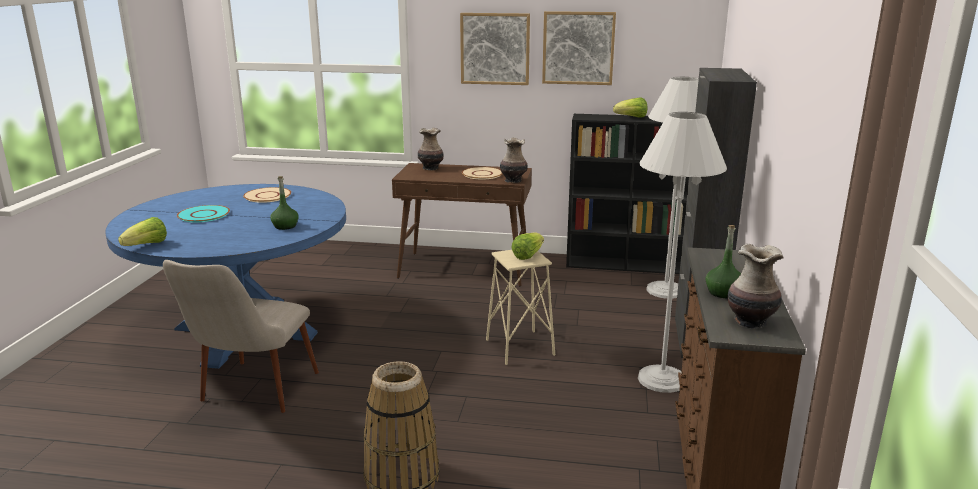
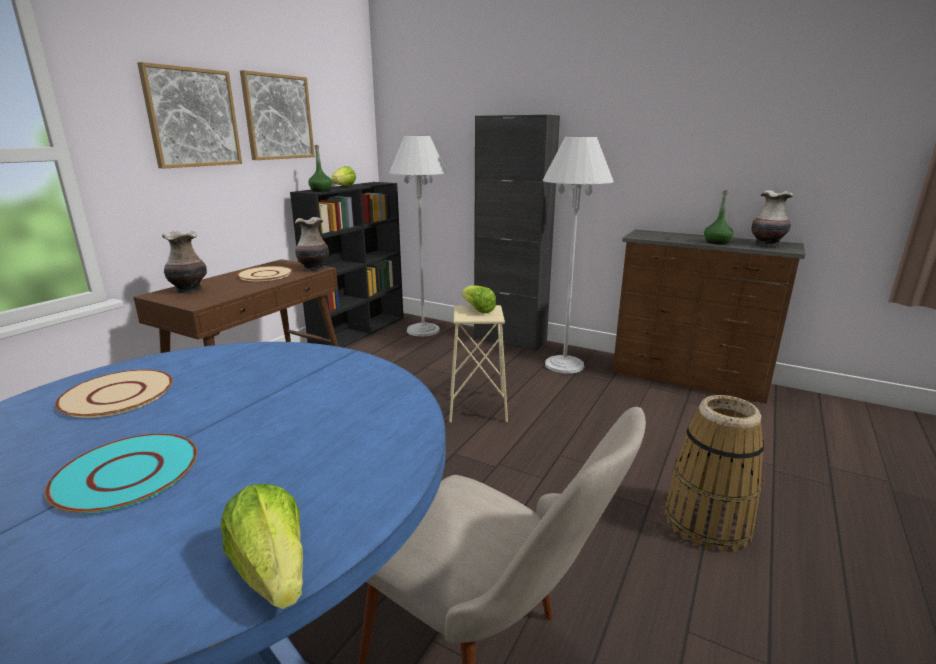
camera: 70 degrees left, 0 degrees up
green bottle [270,176,299,230] -> green bottle moved to [308,145,332,192]

